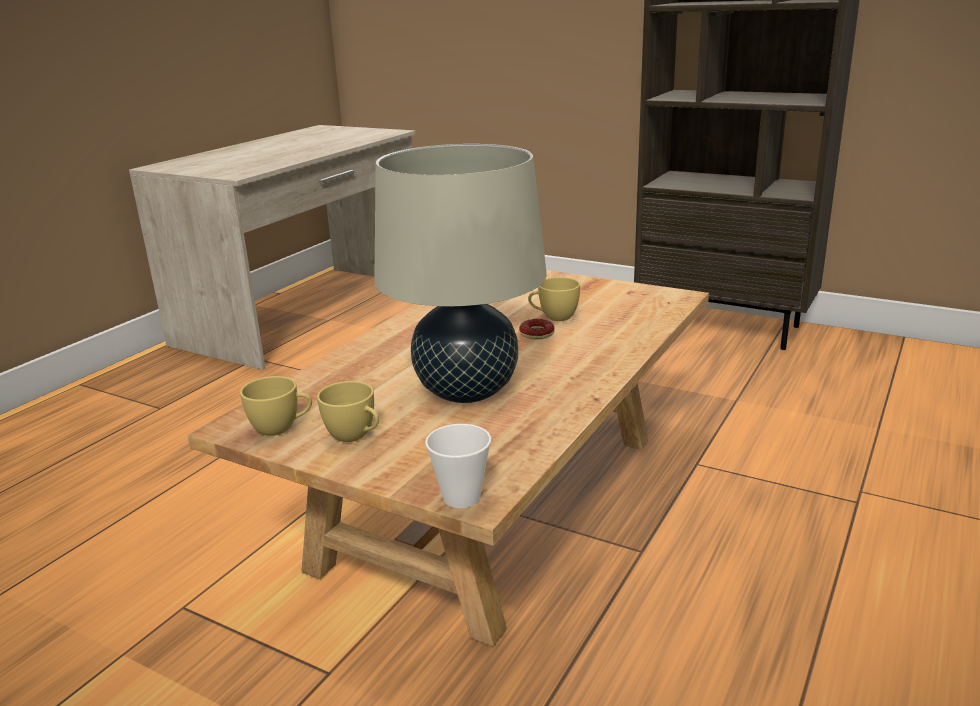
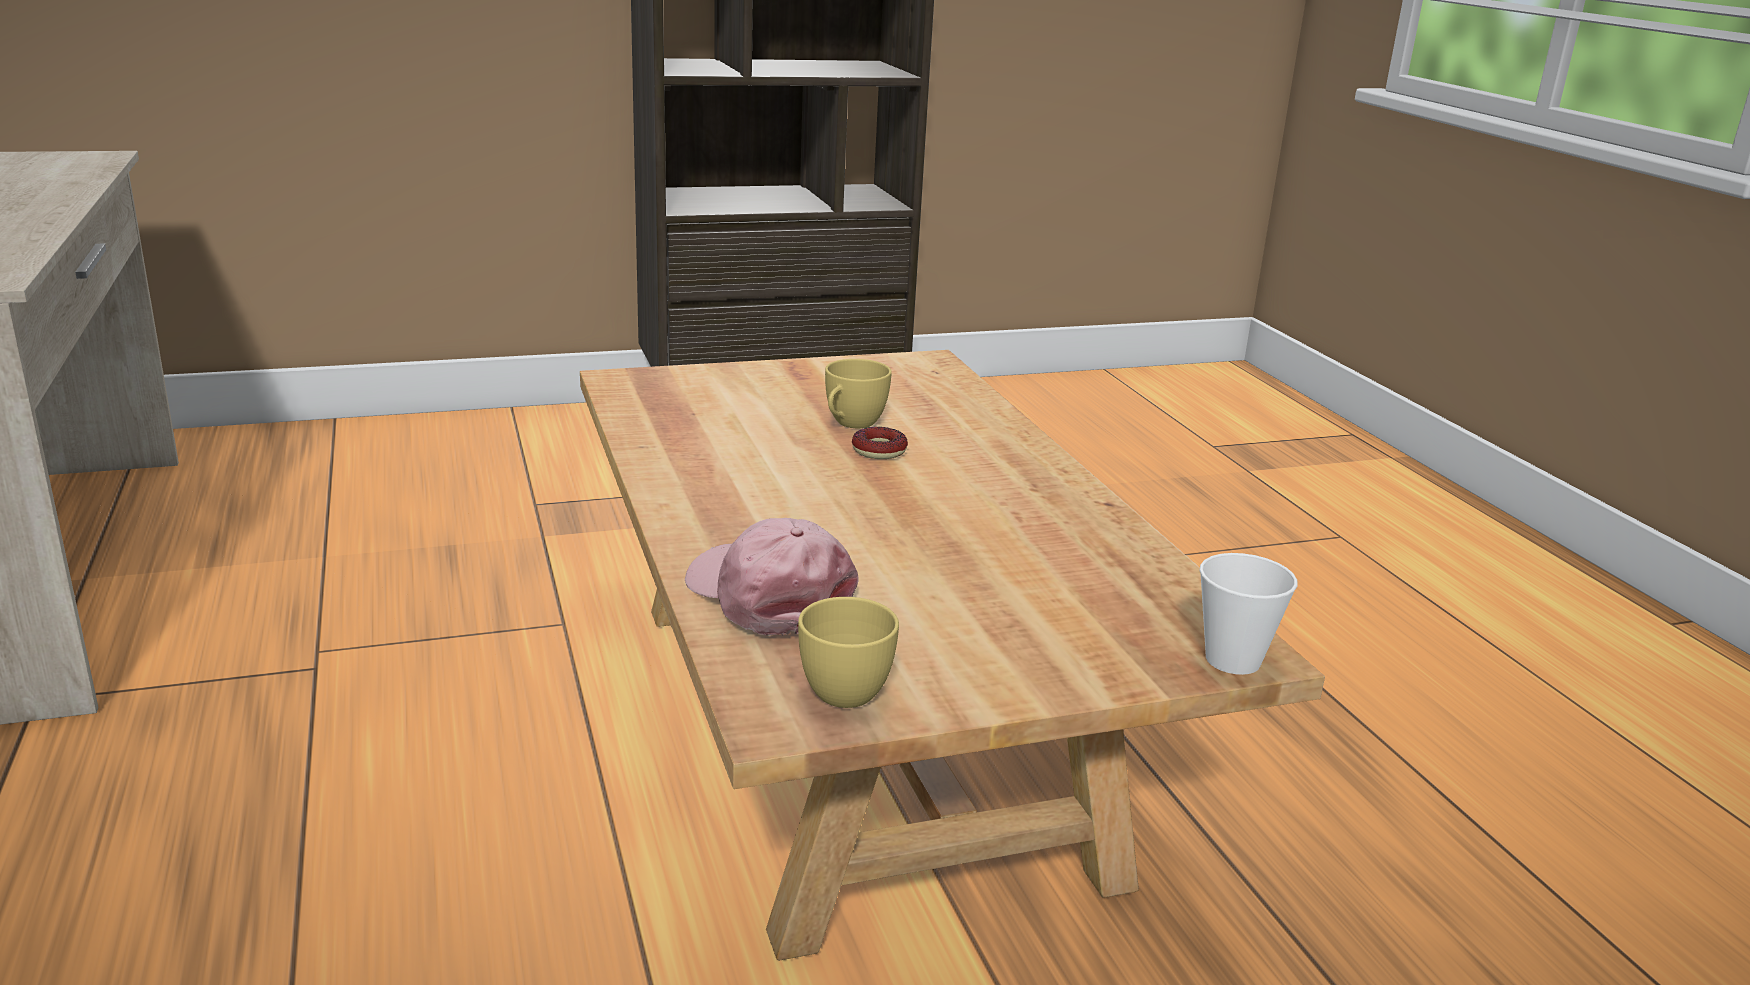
camera: 50 degrees left, 0 degrees up
yellow cup [317,381,379,442] -> none
beige table lamp [374,144,547,403] -> none
none -> pink cap [685,518,859,636]

